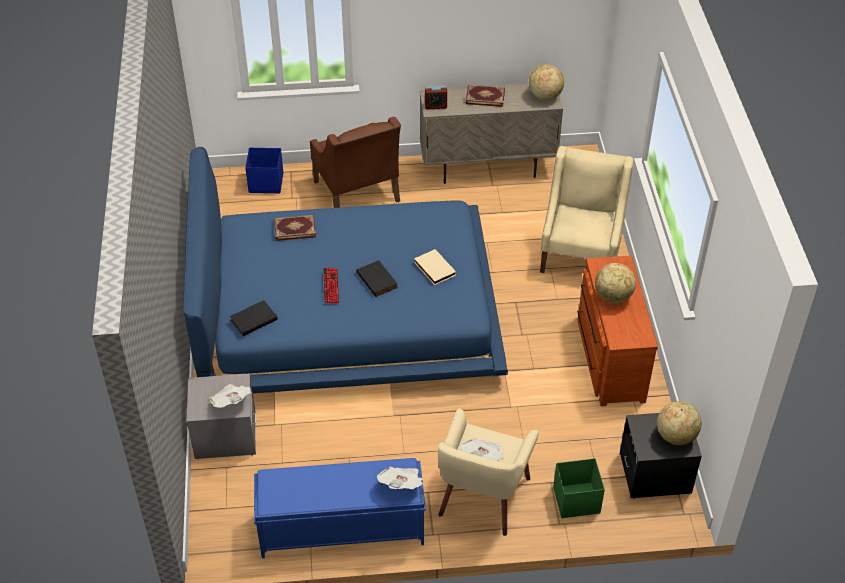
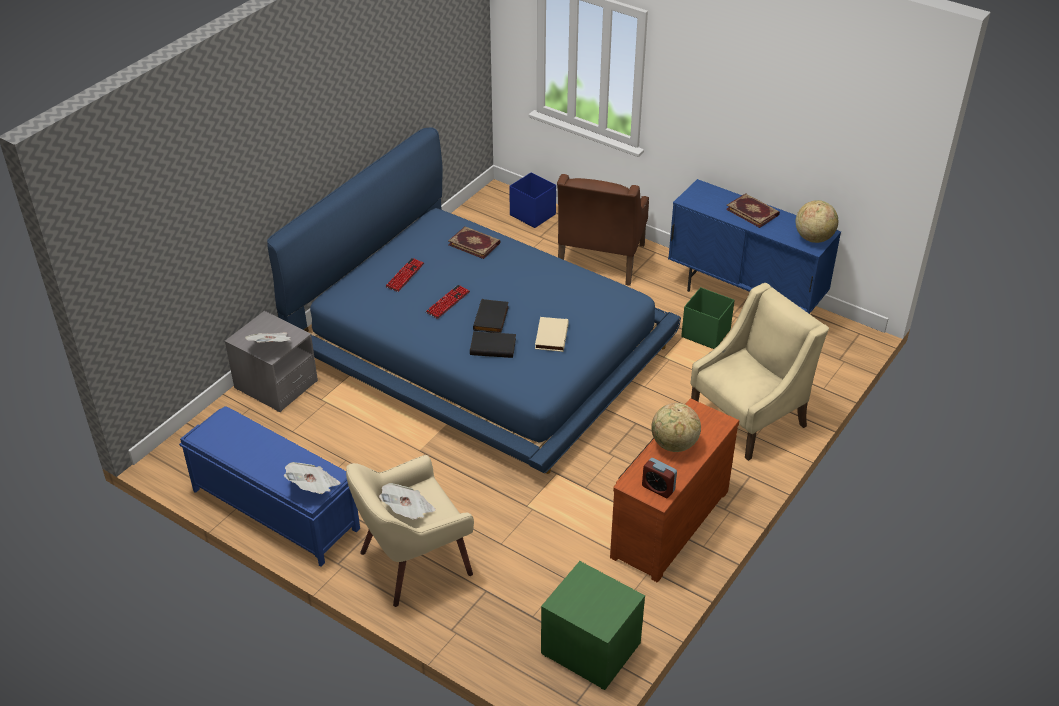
camera: 40 degrees right, 5 degrees down
black book [230,300,278,336] -> black book moved to [470,331,516,358]
beige cabinet [420,84,563,184] -> blue cabinet [668,179,841,314]
alarm clock [425,86,447,109] -> alarm clock moved to [642,458,677,498]
green storage box [553,458,605,518] -> green storage box moved to [681,287,735,349]
black nightstand [620,413,702,499] -> green nightstand [541,561,645,690]
globe [657,401,702,445] -> none
none -> keyboard [385,258,424,292]

